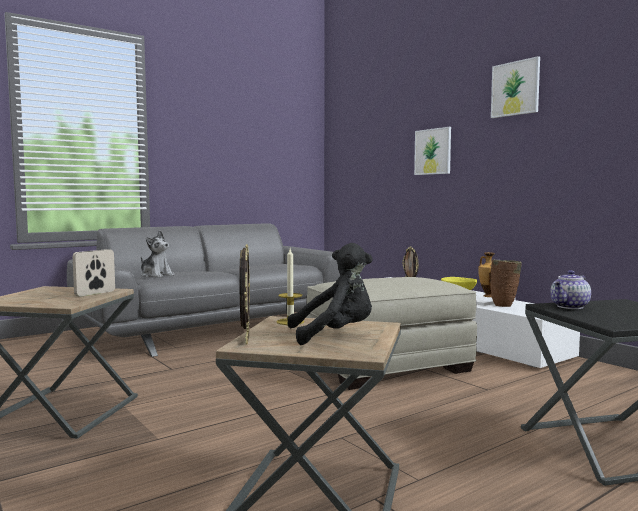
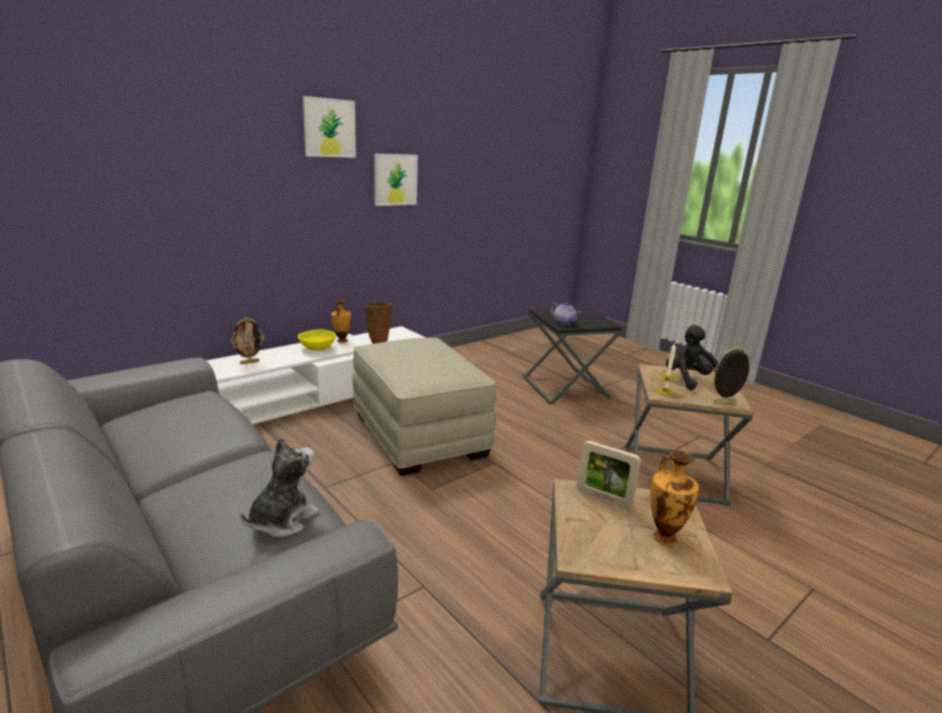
camera: 95 degrees left, 15 degrees up
picture [414,127,451,175] -> picture moved to [374,154,418,206]
none -> vase [650,450,699,546]

